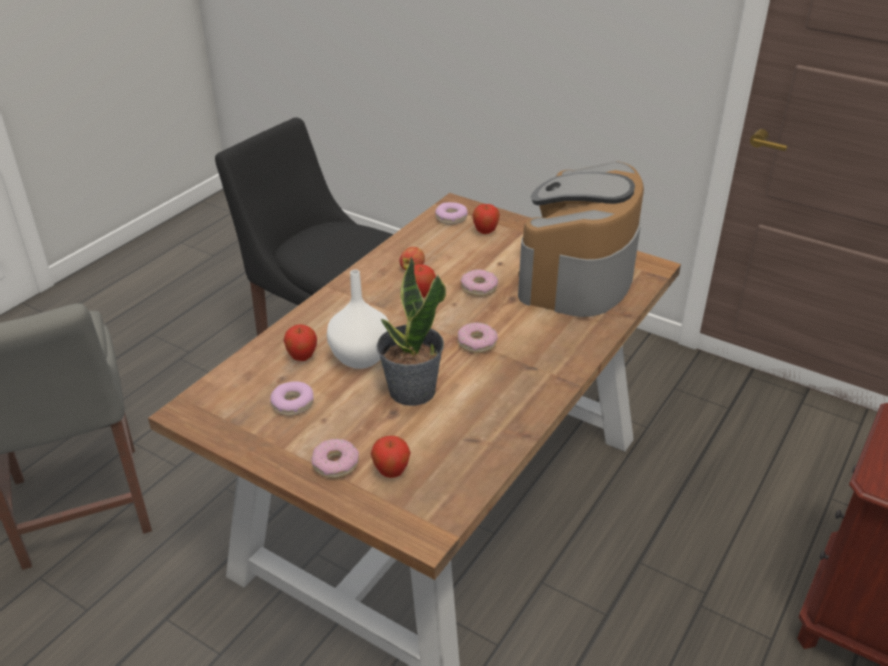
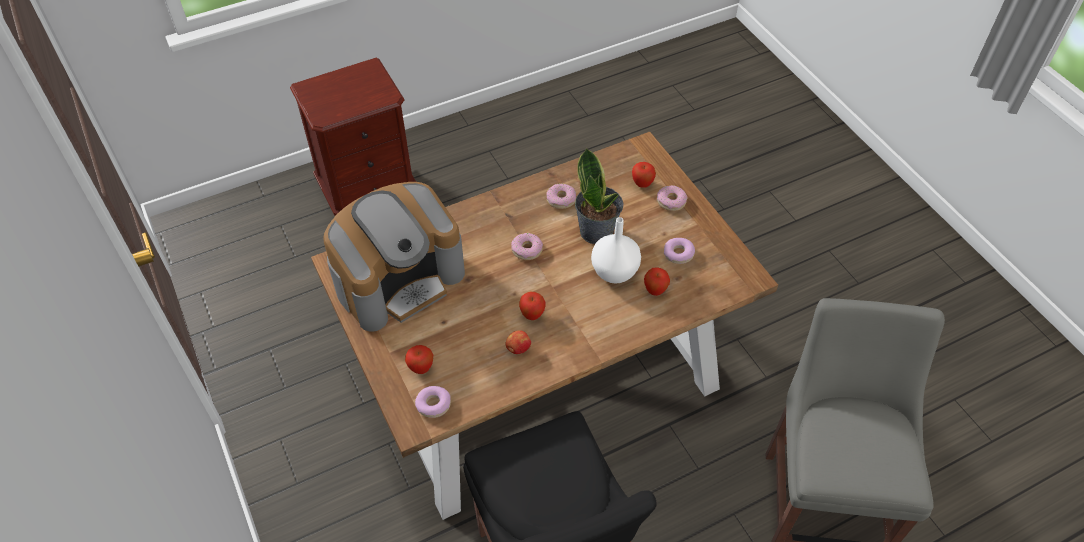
camera: 150 degrees left, 15 degrees up
donut [461,269,498,296] -> donut moved to [547,184,576,209]

